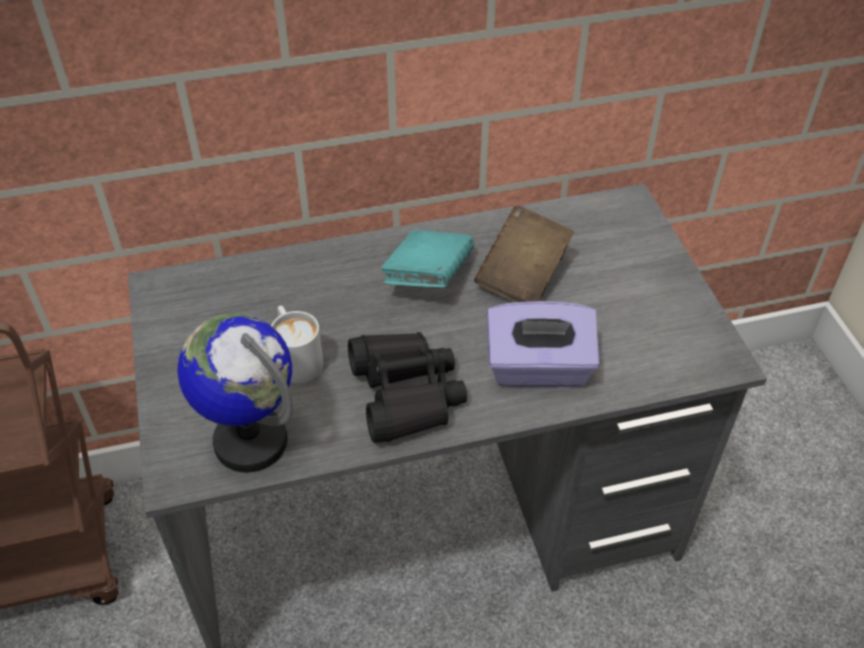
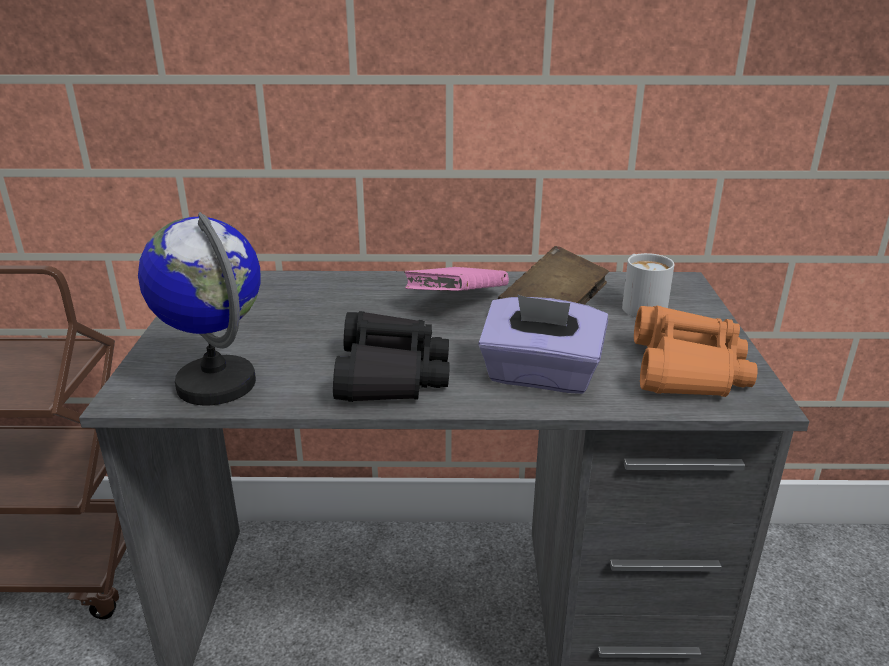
camera: 15 degrees right, 20 degrees down
white mug [271,306,324,383] -> white mug moved to [622,253,674,317]
turquoise book [381,230,474,287] -> pink book [404,267,509,291]
none -> orange binoculars [634,306,758,397]

